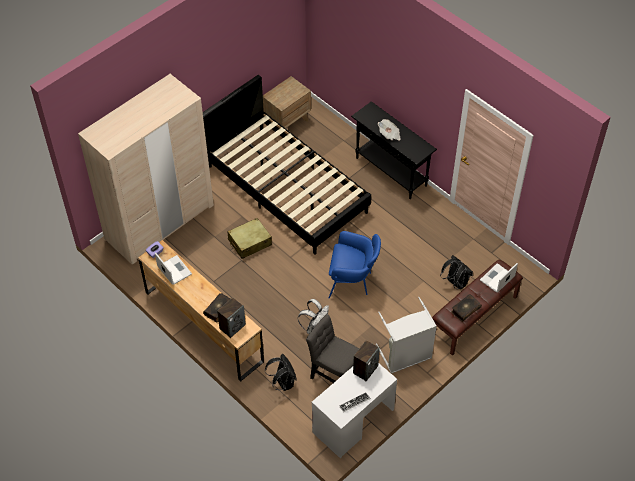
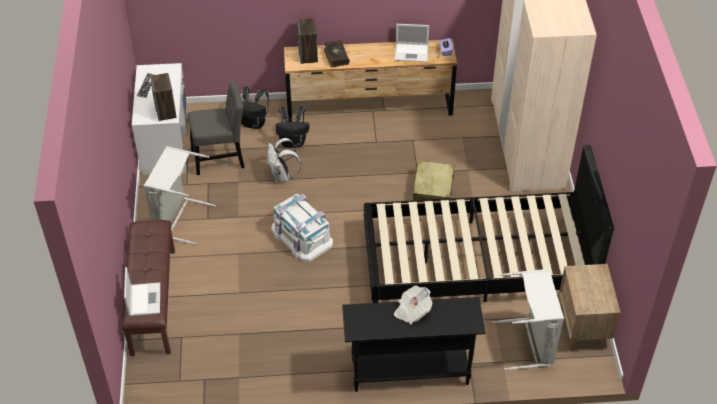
camera: 130 degrees right, 5 degrees down
blue armchair [328,231,381,298] -> white storage box [271,194,333,262]
black backpack [440,255,473,289] -> black backpack moved to [276,106,309,148]
book [451,294,482,322] -> none
none -> grey laundry basket [493,269,564,370]

